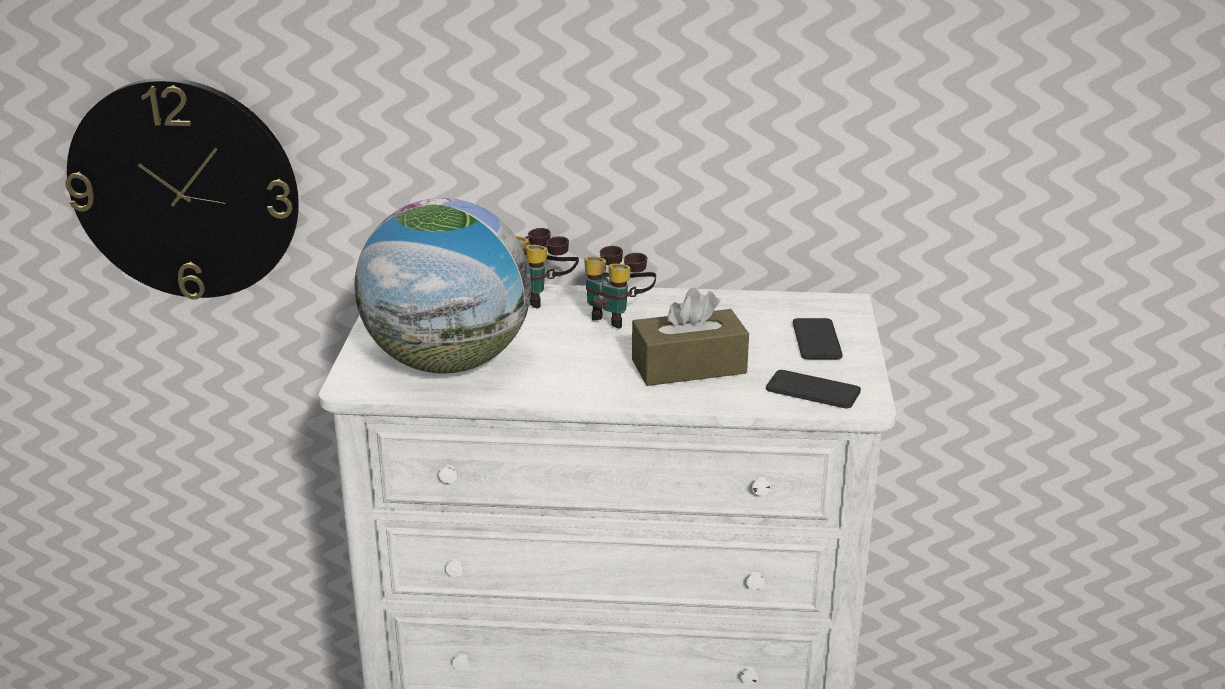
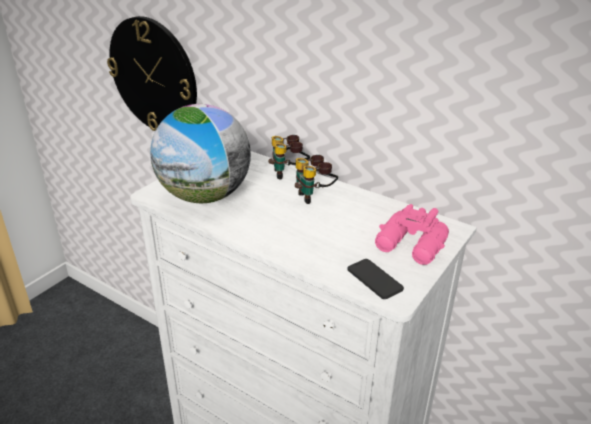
camera: 30 degrees right, 5 degrees up
brown tissue box [632,288,749,386] -> none
phone [793,318,843,359] -> pink binoculars [375,204,449,265]

